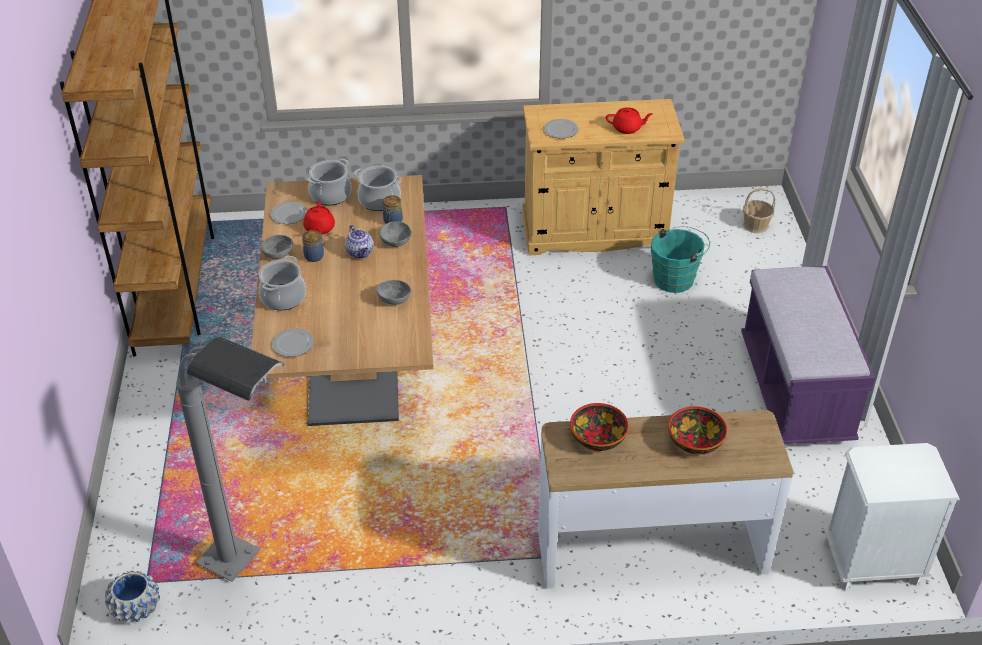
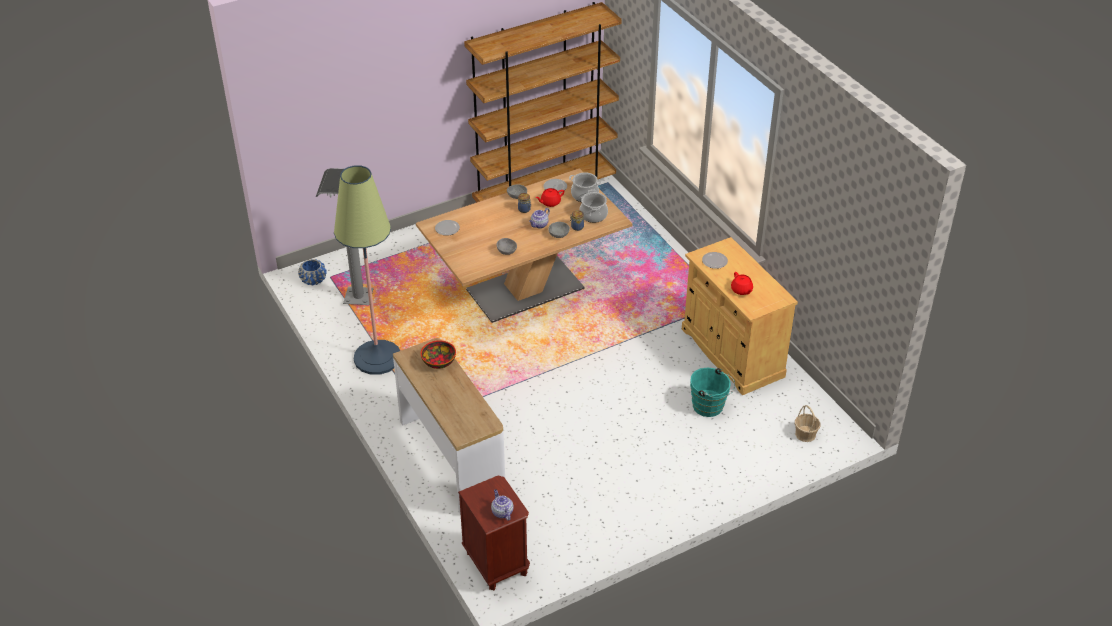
camera: 65 degrees right, 0 degrees up
cooking pot [259,256,306,310] -> none
bowl [668,406,727,455] -> none
purple bench [741,266,875,444] -> none
white nightstand [824,443,960,590] -> brown nightstand [458,476,530,590]
none -> floor lamp [334,165,400,375]
none -> teapot [491,489,514,521]

